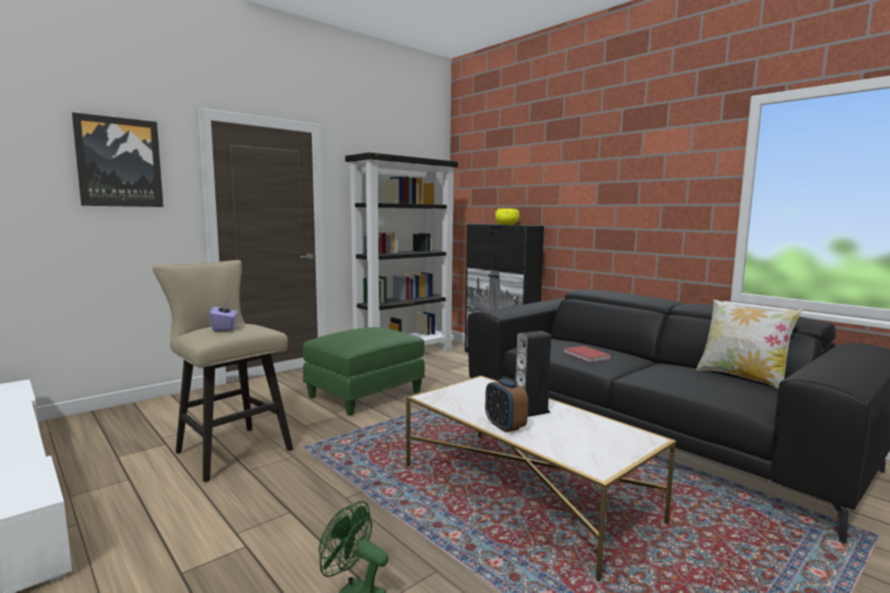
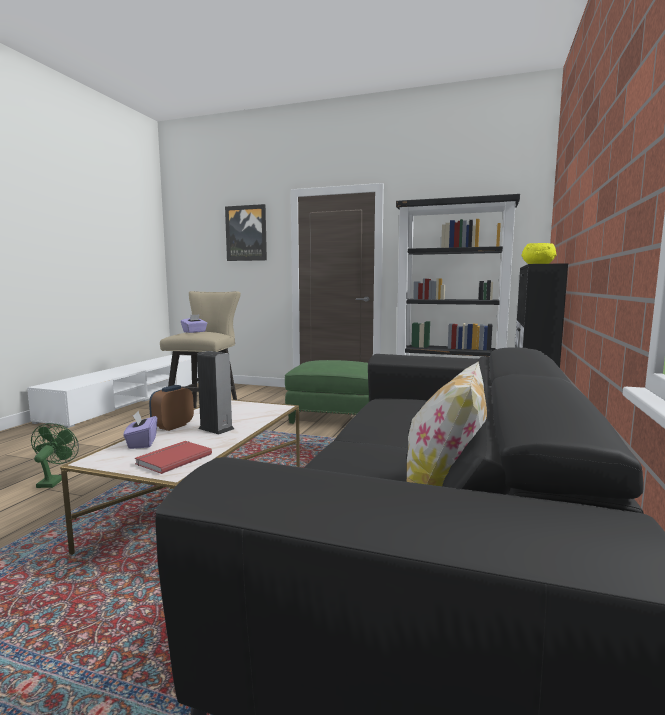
camera: 60 degrees right, 0 degrees up
red book [563,346,612,363] -> red book moved to [135,441,212,474]
none -> purple tissue box [123,411,157,449]

